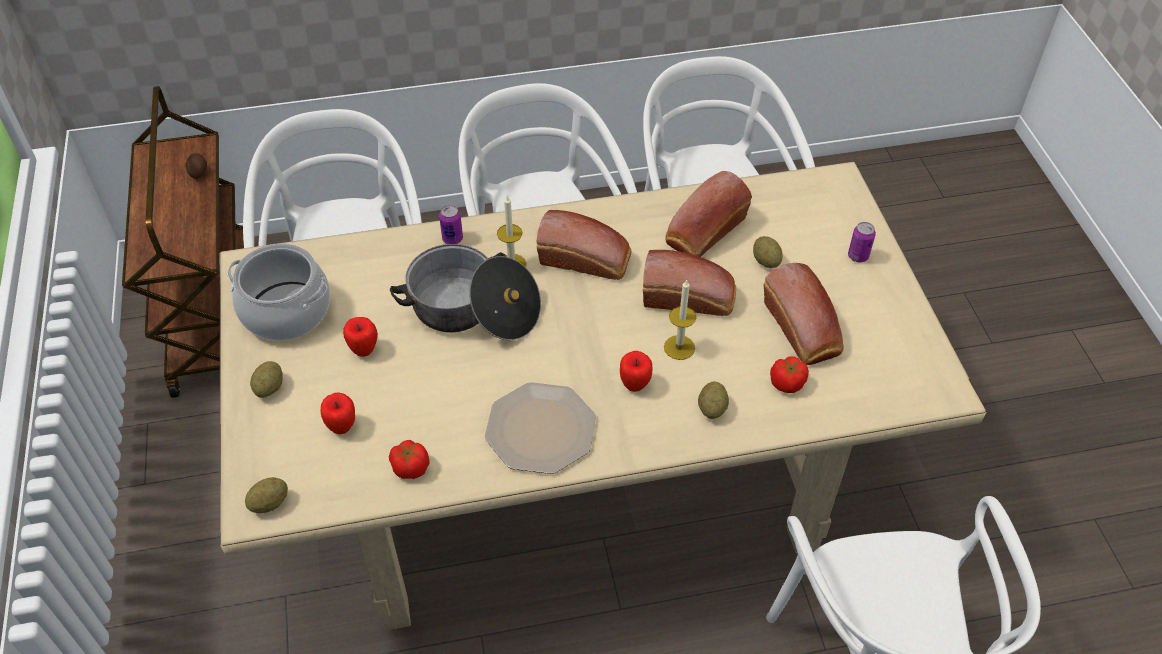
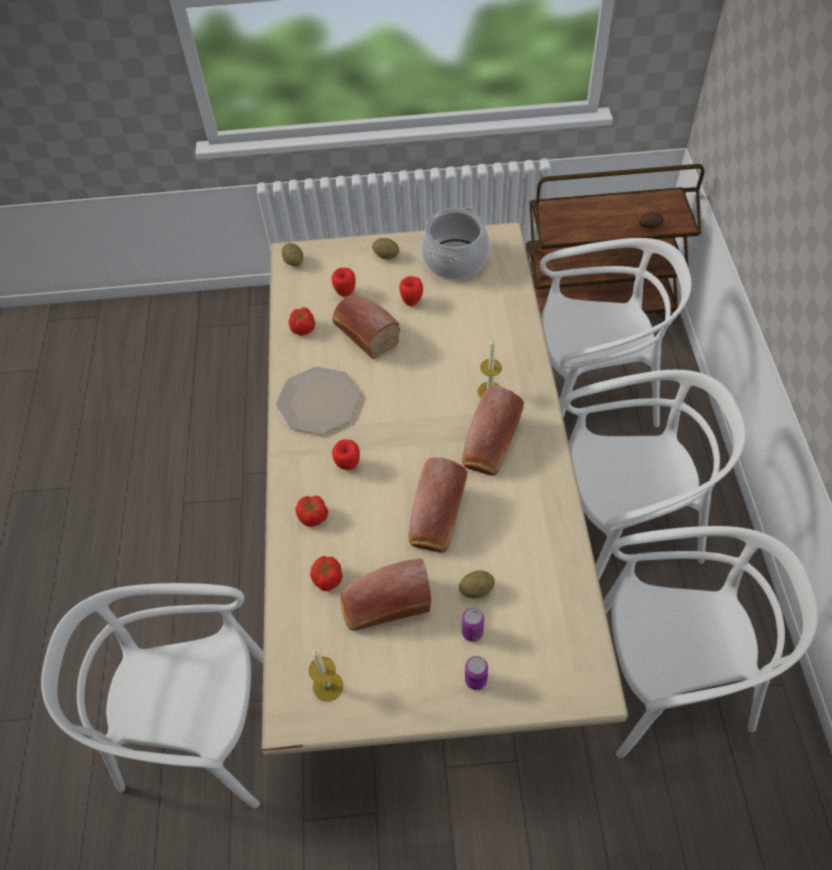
camera: 100 degrees right, 5 degrees up
cooking pot [390,244,541,340] -> none
can [439,205,463,244] -> can moved to [462,608,484,642]
candle [664,279,697,360] -> candle moved to [309,649,343,701]
bread [665,171,752,257] -> bread moved to [332,295,400,359]
potato [698,381,729,419] -> tomato [295,496,328,527]

